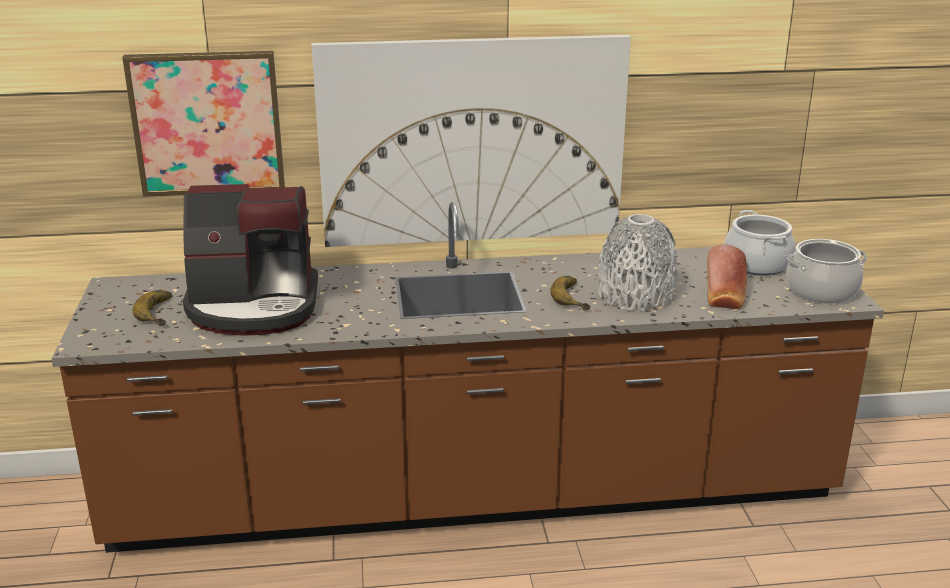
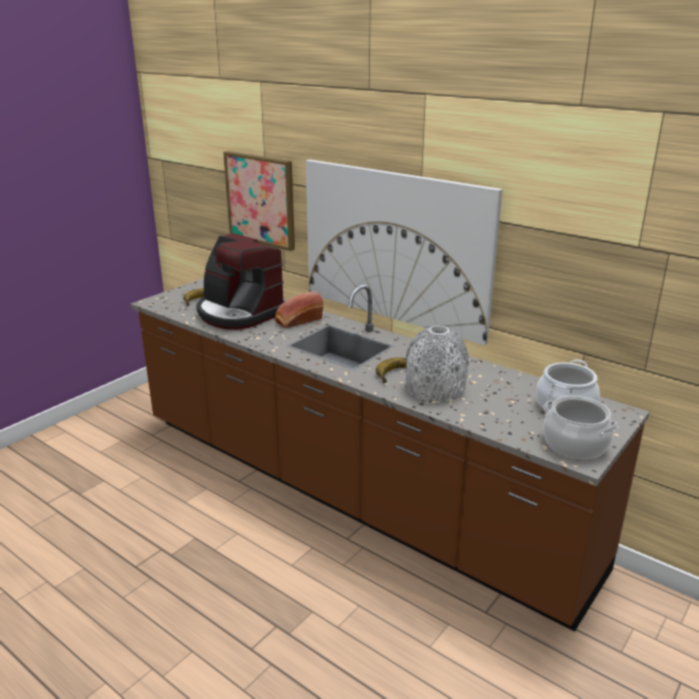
camera: 45 degrees right, 0 degrees up
bread [707,244,747,309] -> bread moved to [275,291,323,328]

